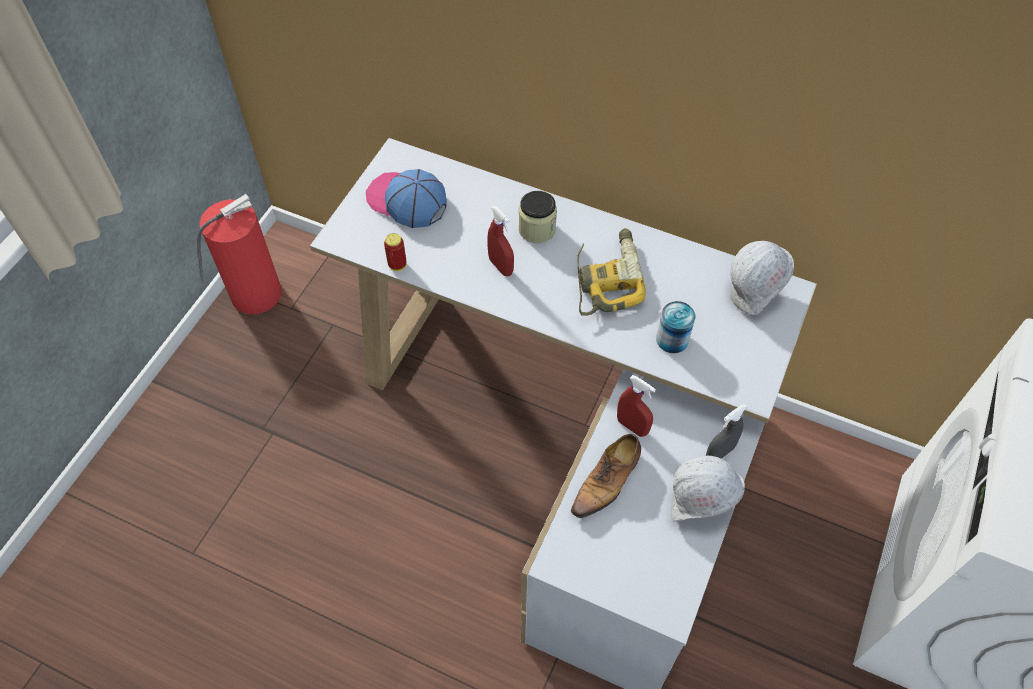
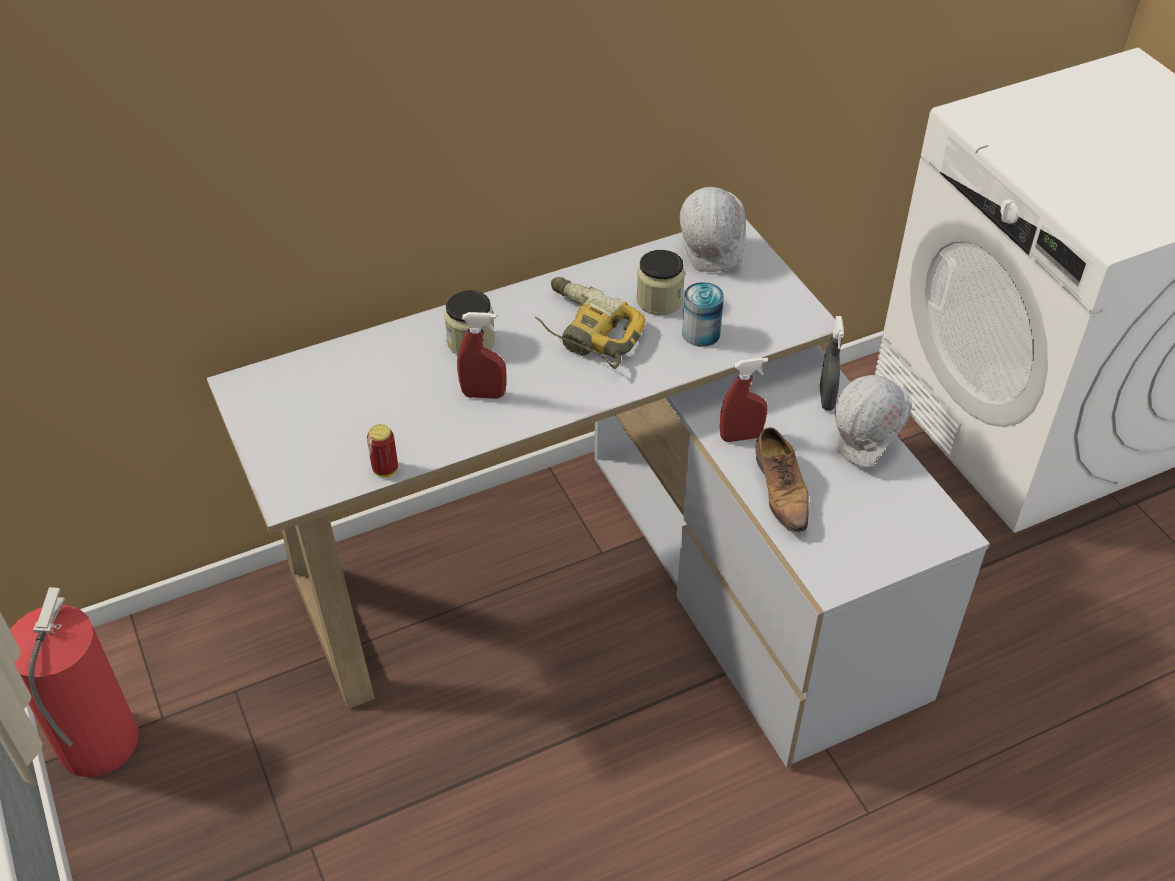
camera: 50 degrees left, 10 degrees down
cap [366,169,447,228] -> none
none -> jar [636,250,685,315]

